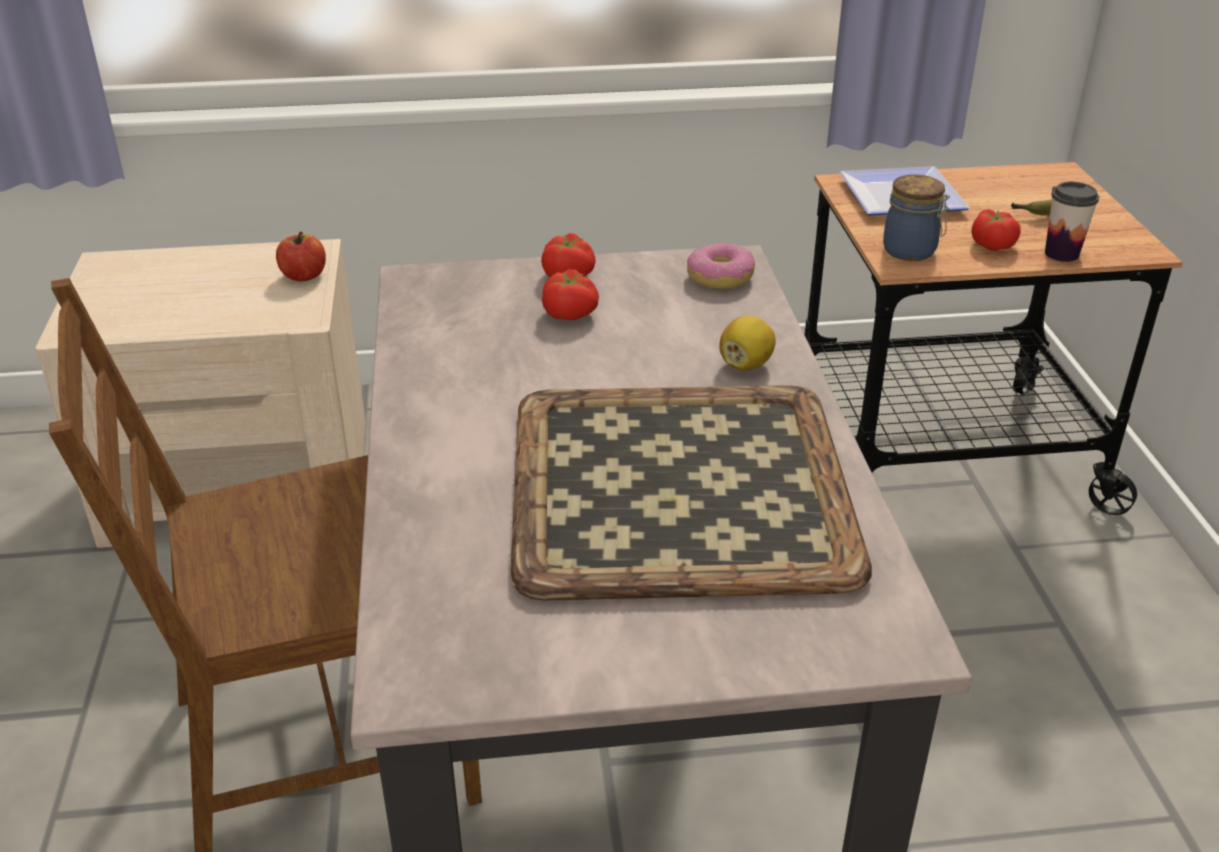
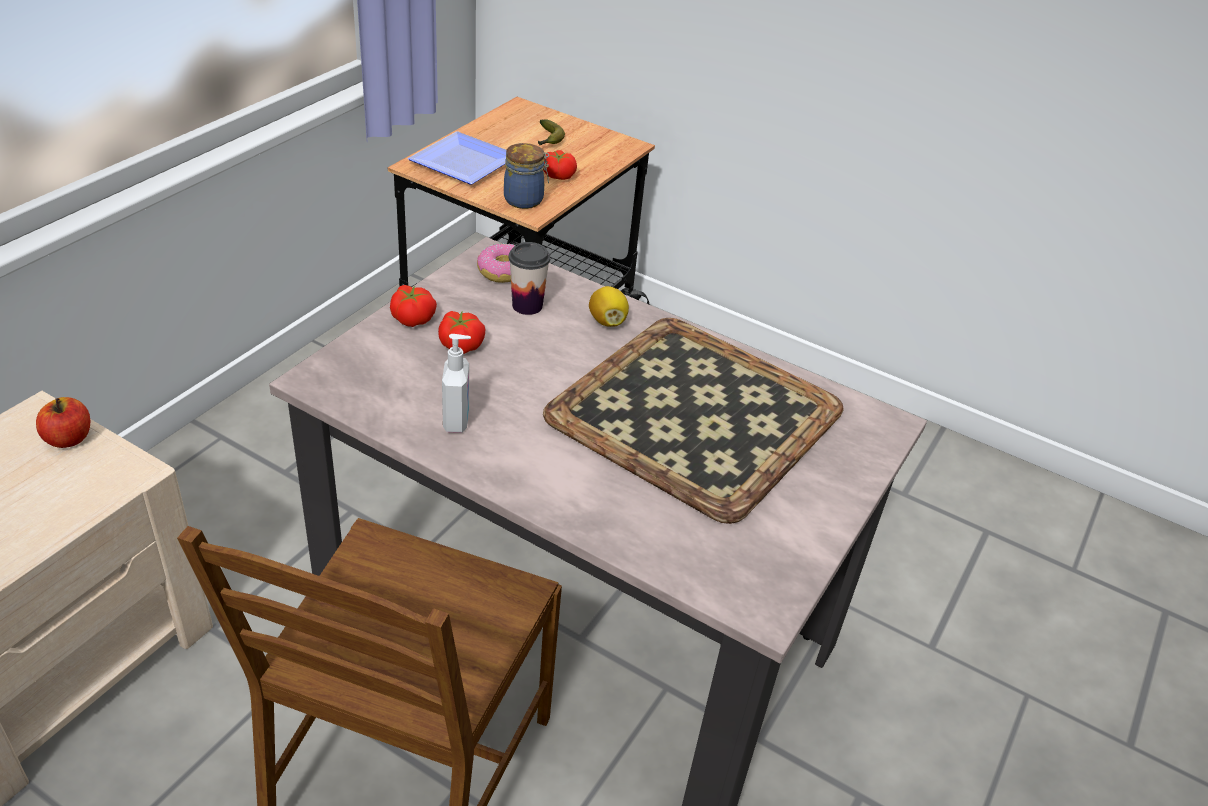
camera: 55 degrees left, 5 degrees up
cup [1045,182,1099,262] -> cup moved to [509,242,550,315]
none -> soap dispenser [442,334,471,433]

